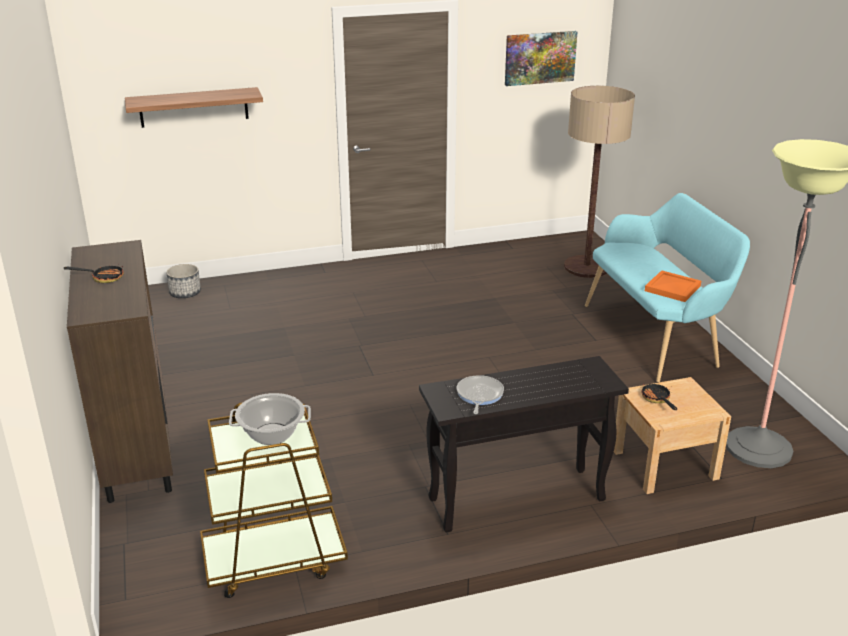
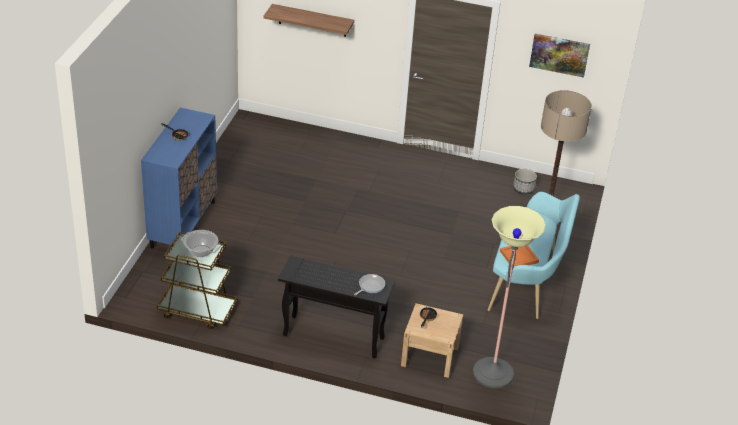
camera: 30 degrees right, 10 degrees up
brown cabinet [67,240,173,503] -> blue cabinet [141,108,217,248]
planter [166,264,201,298] -> planter moved to [513,169,537,194]
frying pan [457,375,504,414] -> frying pan moved to [354,274,385,295]

